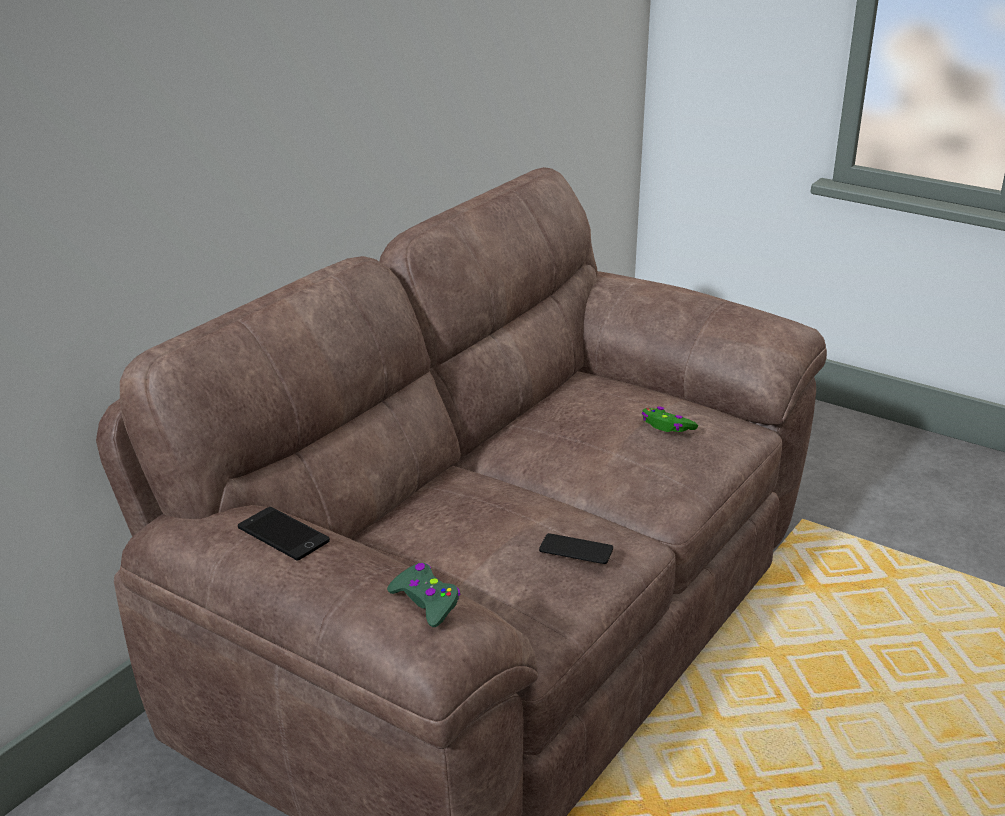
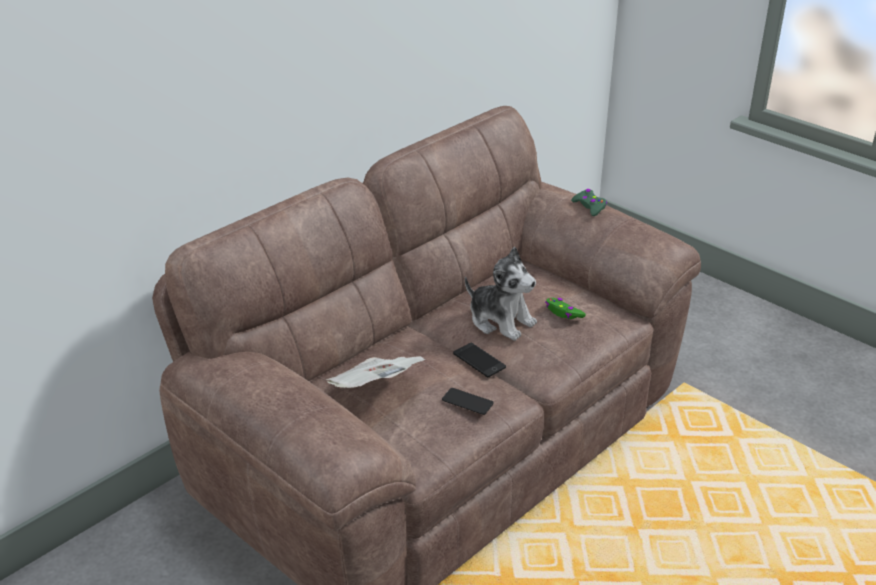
camera: 10 degrees right, 5 degrees up
phone [238,507,330,561] -> phone moved to [453,343,506,378]
green game controller [387,563,460,627] -> green game controller moved to [571,189,607,216]
none -> newspaper [326,356,425,388]
none -> plush toy [465,247,537,341]

